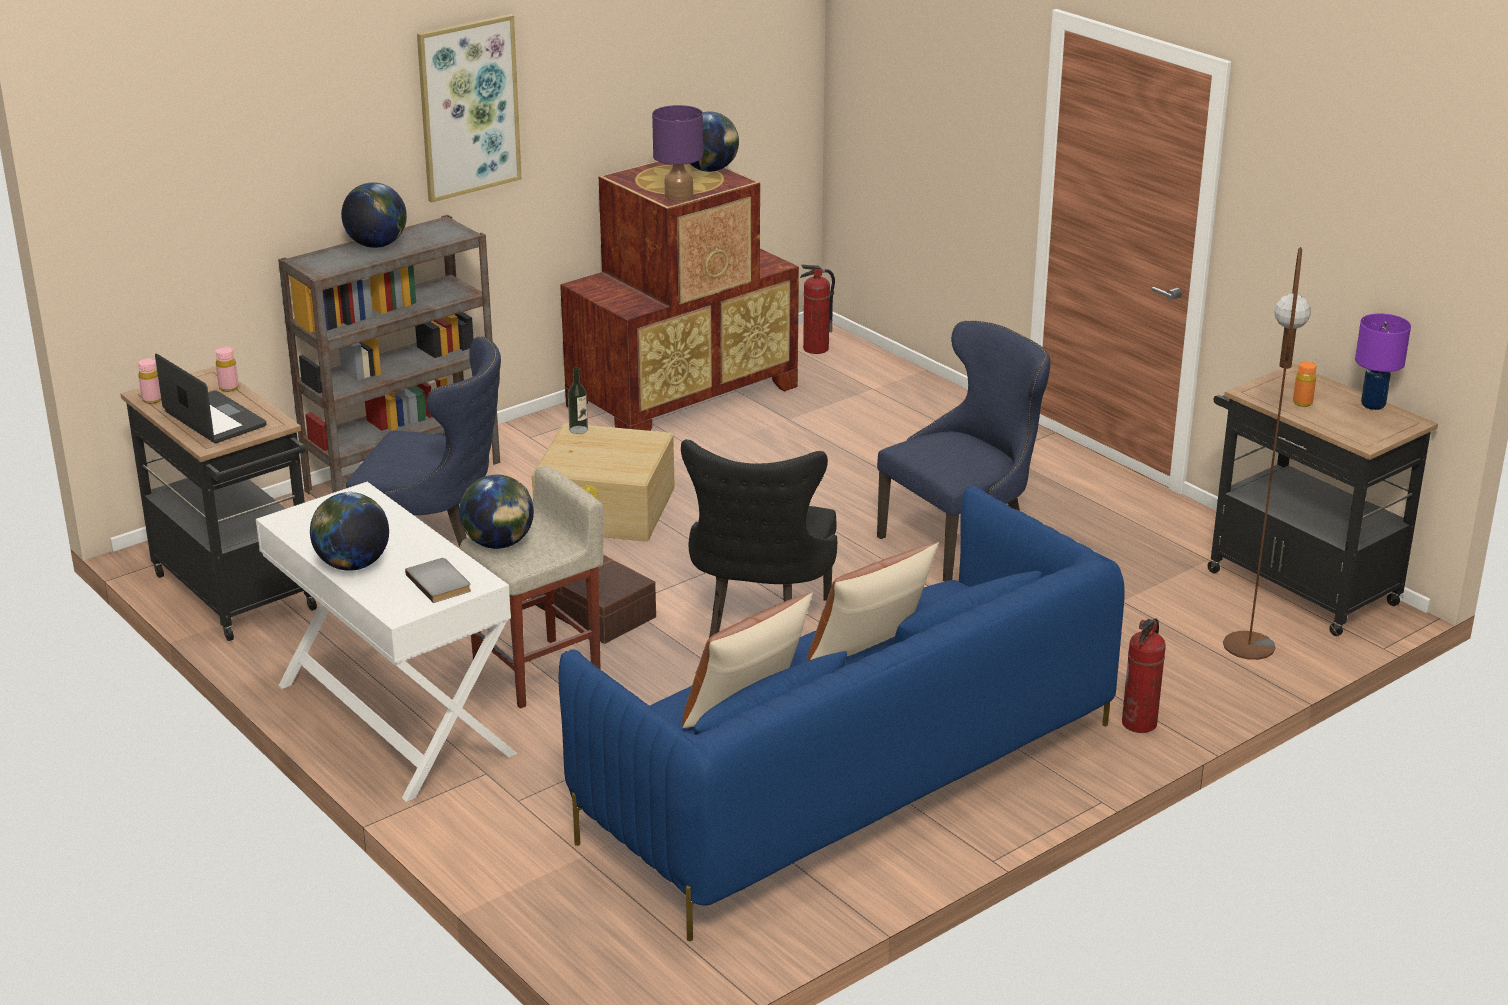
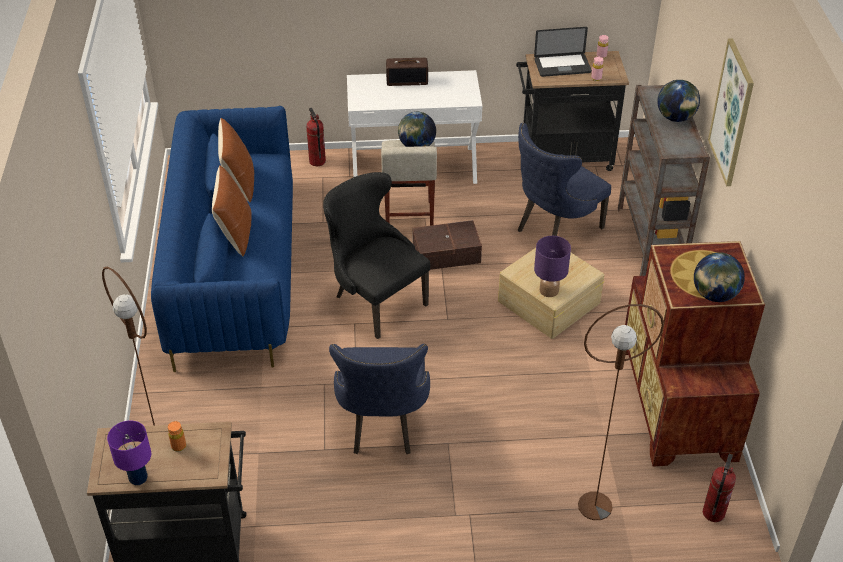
camera: 125 degrees right, 15 degrees up
globe [310,492,389,571] -> radio [386,58,428,86]
grey book [405,558,471,603] -> none
bottle [568,367,588,434] -> none
purple table lamp [652,105,703,201] -> purple table lamp moved to [534,236,571,297]
fire extinguisher [1122,619,1166,733] -> fire extinguisher moved to [306,108,326,166]
none -> brown floor lamp [578,304,664,520]

